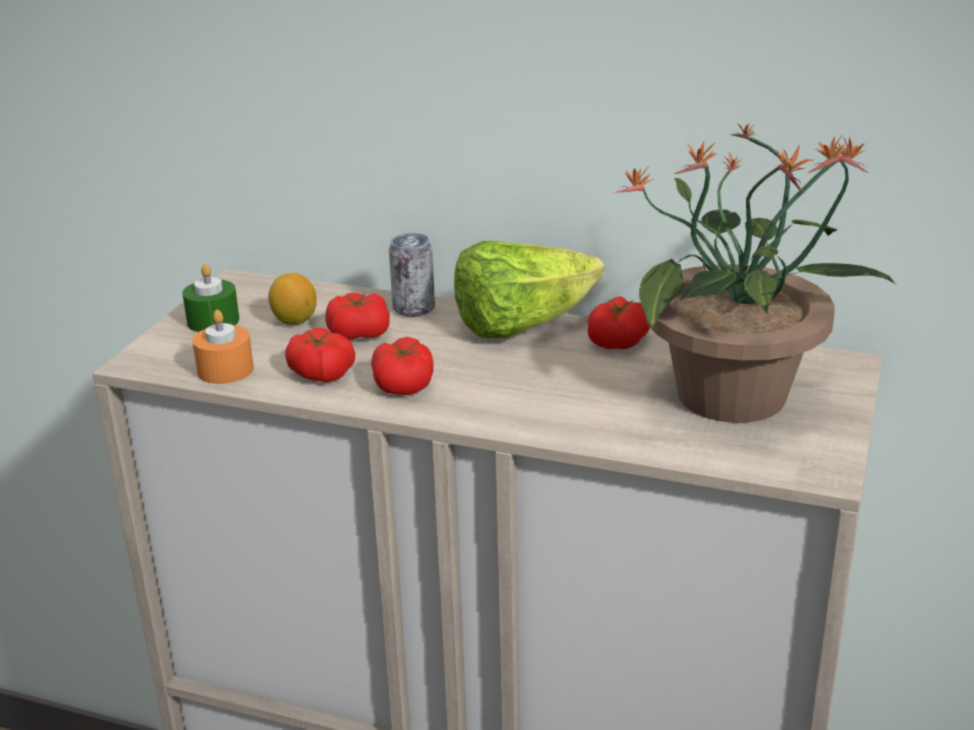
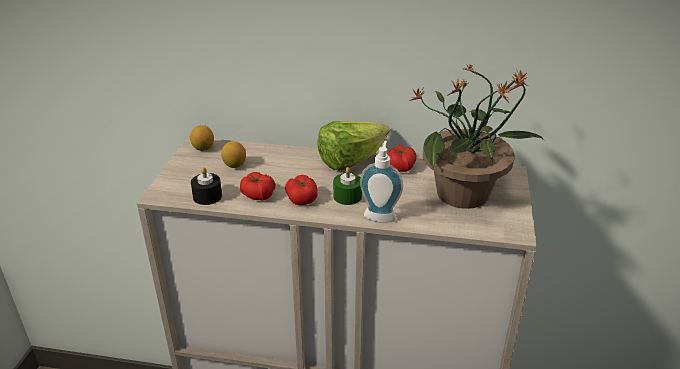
camera: 10 degrees left, 5 degrees up
green candle [182,264,239,332] -> green candle moved to [333,167,362,205]
orange candle [192,310,254,384] -> black candle [191,167,222,205]
tomato [325,293,390,340] -> none
can [389,233,435,317] -> none
none -> lemon [190,125,214,151]
none -> soap dispenser [360,141,403,223]

